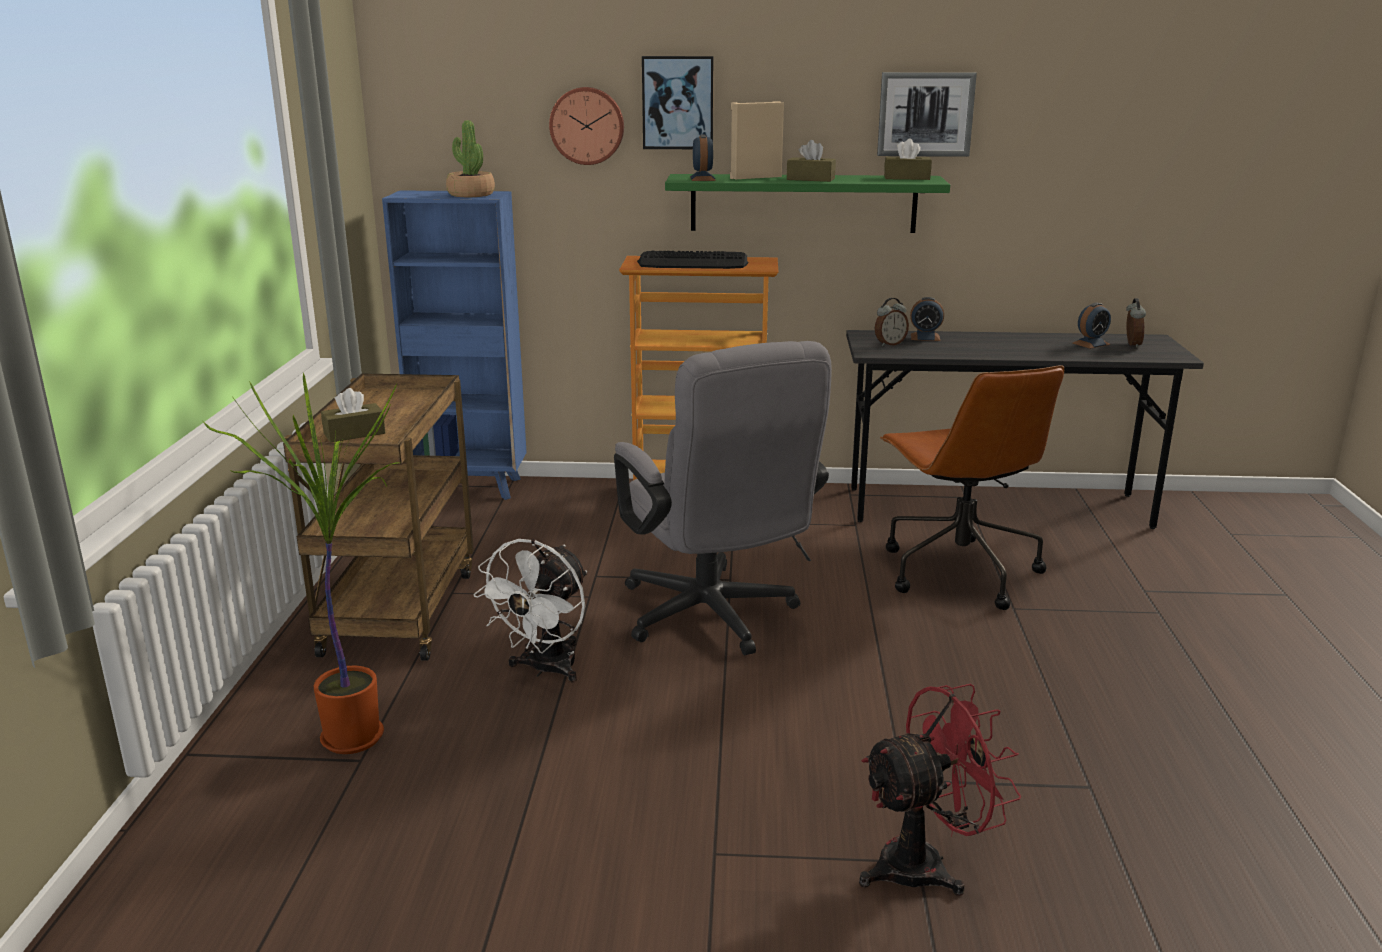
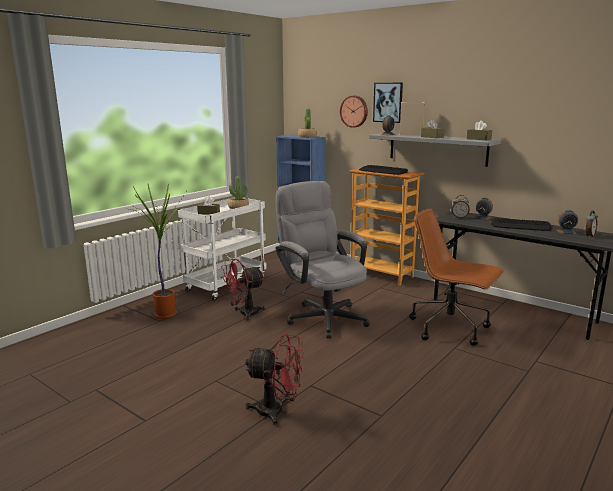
camera: 35 degrees right, 5 degrees down
brown cart [283,374,474,661] -> white cart [178,199,267,301]
white fan [474,539,587,683] -> red fan [221,259,265,320]
grey office chair [614,341,832,655] -> grey office chair turned 135 degrees clockwise [275,181,370,339]
green shelf [665,174,950,233] -> grey shelf [369,133,501,167]
picture [877,72,977,157] -> none
brown office chair [880,365,1064,610] -> brown office chair turned 105 degrees clockwise [409,209,504,346]
none -> potted plant [228,176,249,209]
none -> keyboard [491,218,553,231]

